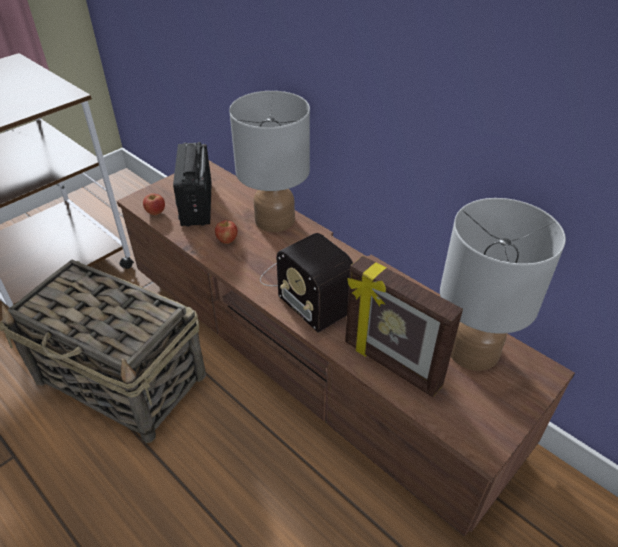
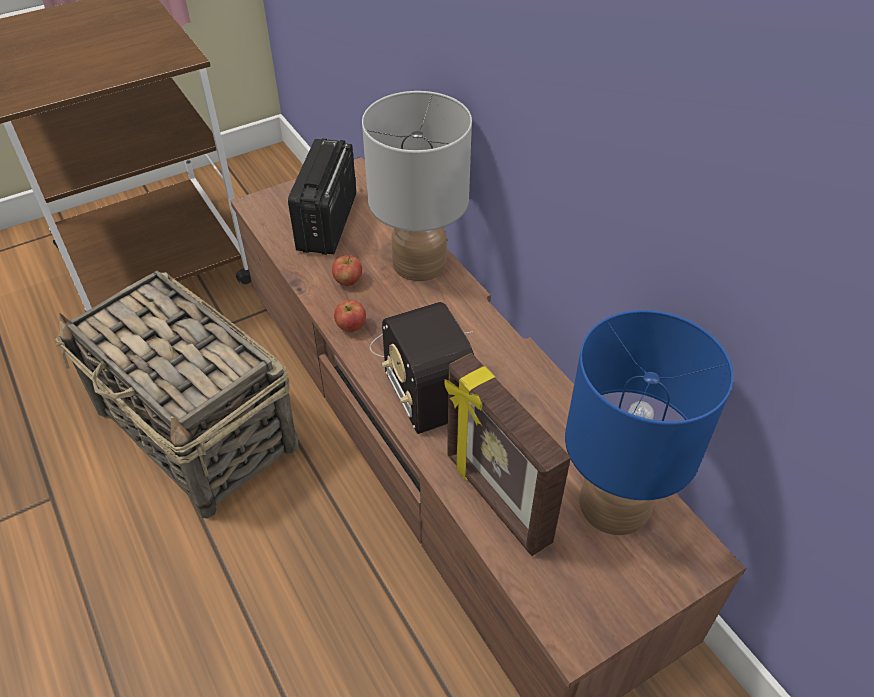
camera: 15 degrees right, 5 degrees up
apple [143,193,165,215] -> apple moved to [334,300,366,333]
grey table lamp [440,198,566,371] -> blue table lamp [565,310,733,535]

